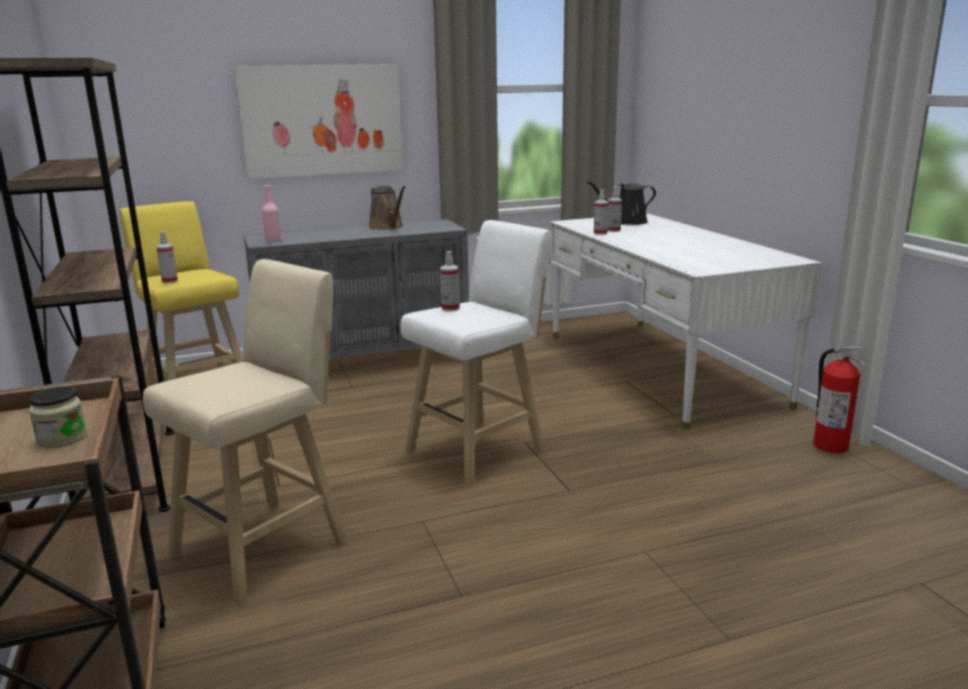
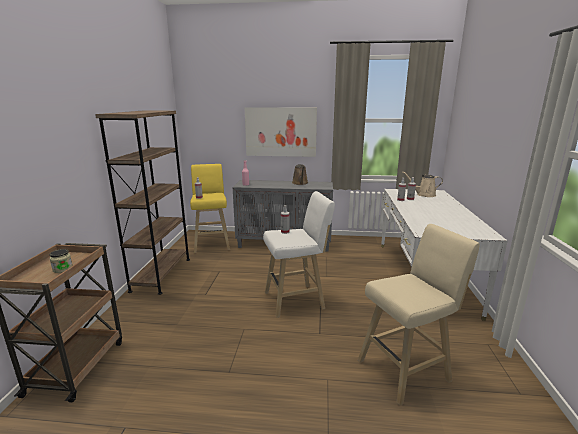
camera: 25 degrees right, 0 degrees up
beige stool [143,259,347,605] -> beige stool moved to [358,224,480,405]
black watering can [587,181,656,225] -> beige watering can [403,172,443,197]
fire extinguisher [813,347,866,453] -> none

